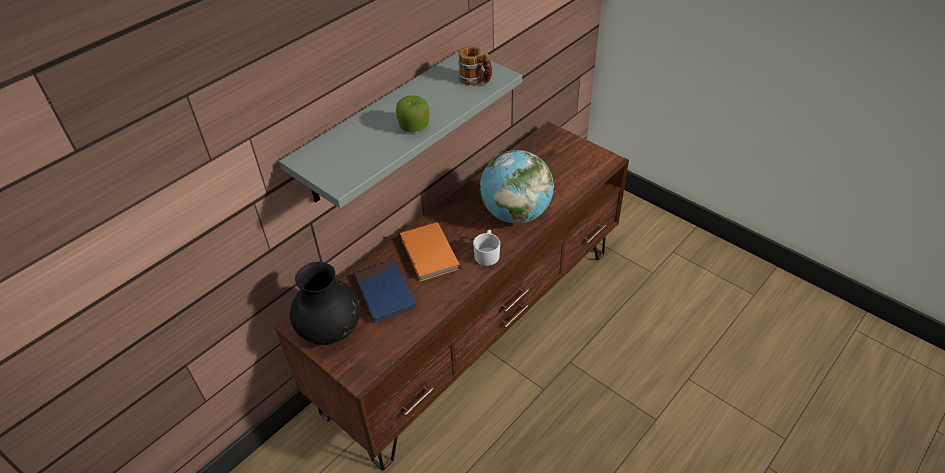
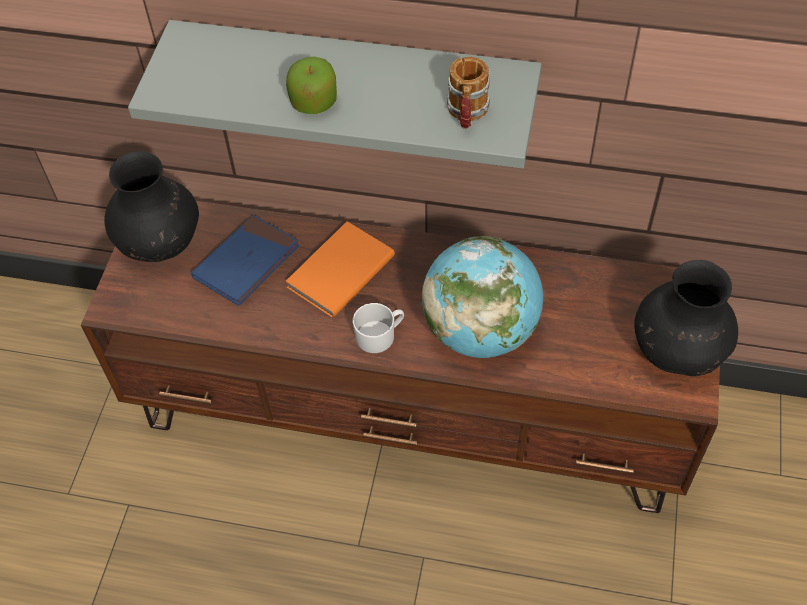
camera: 60 degrees right, 10 degrees up
none -> black vase [634,260,738,376]

